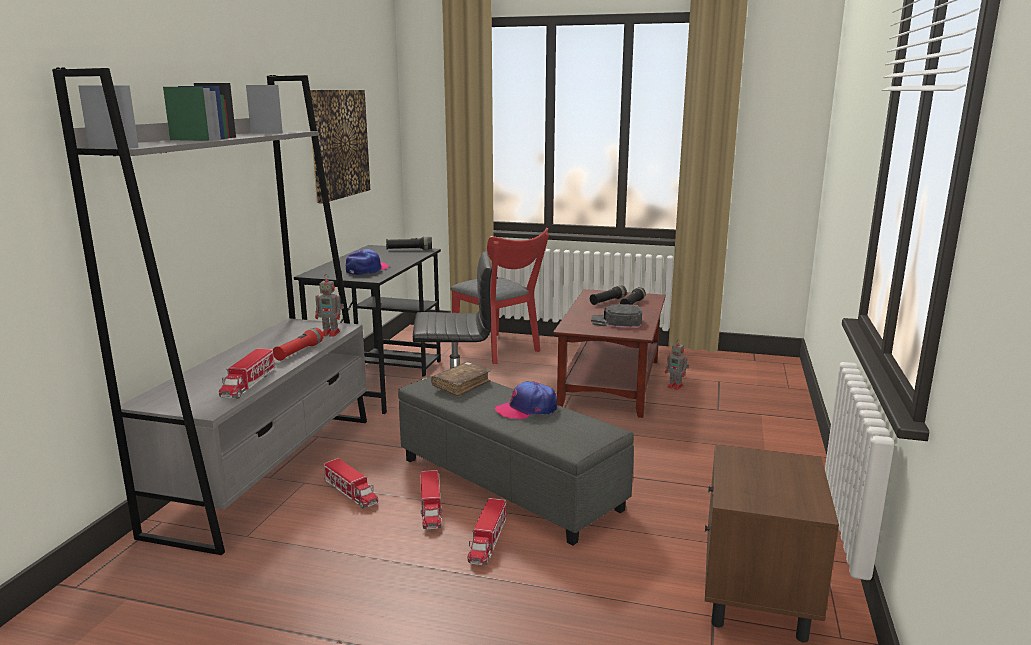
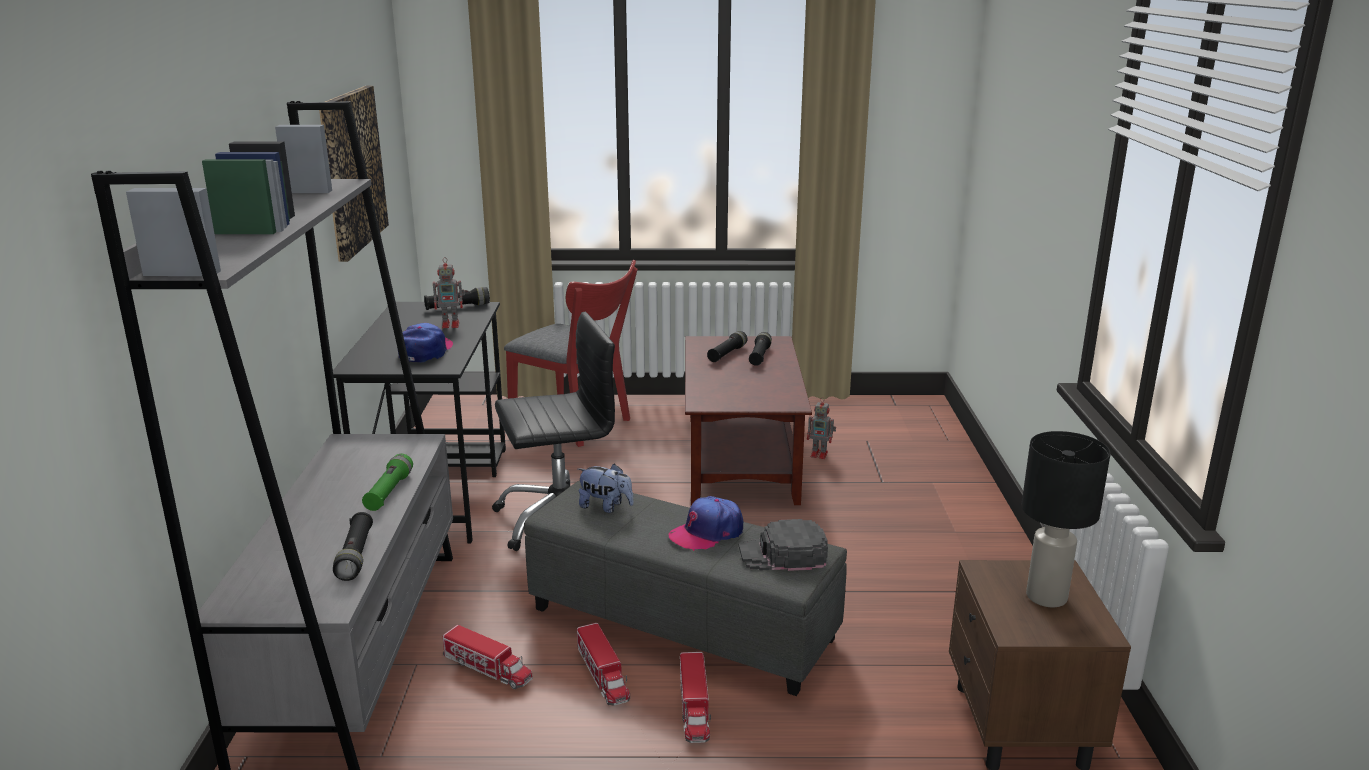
camera: 15 degrees left, 5 degrees up
toy truck [219,348,275,399] -> black flashlight [333,512,373,581]
red flashlight [273,328,323,361] -> green flashlight [362,454,413,511]
toy robot [315,274,344,337] -> toy robot moved to [433,257,465,328]
brown book [431,362,491,397] -> plush toy [578,464,634,513]
black cap [591,304,642,328] -> black cap moved to [739,519,828,571]
none -> black table lamp [1022,431,1111,607]

